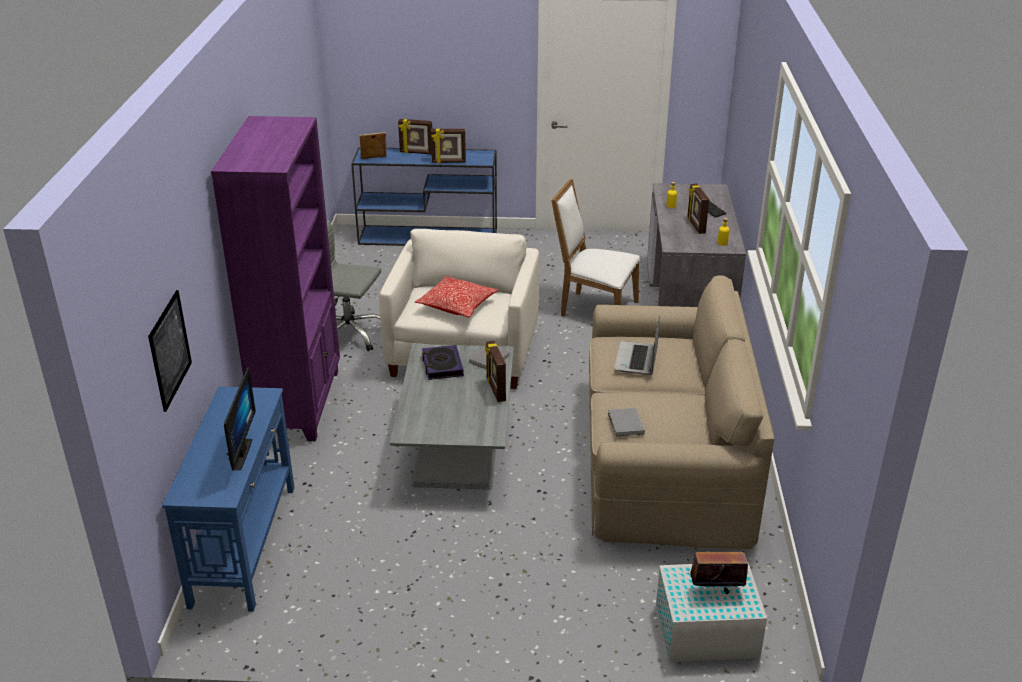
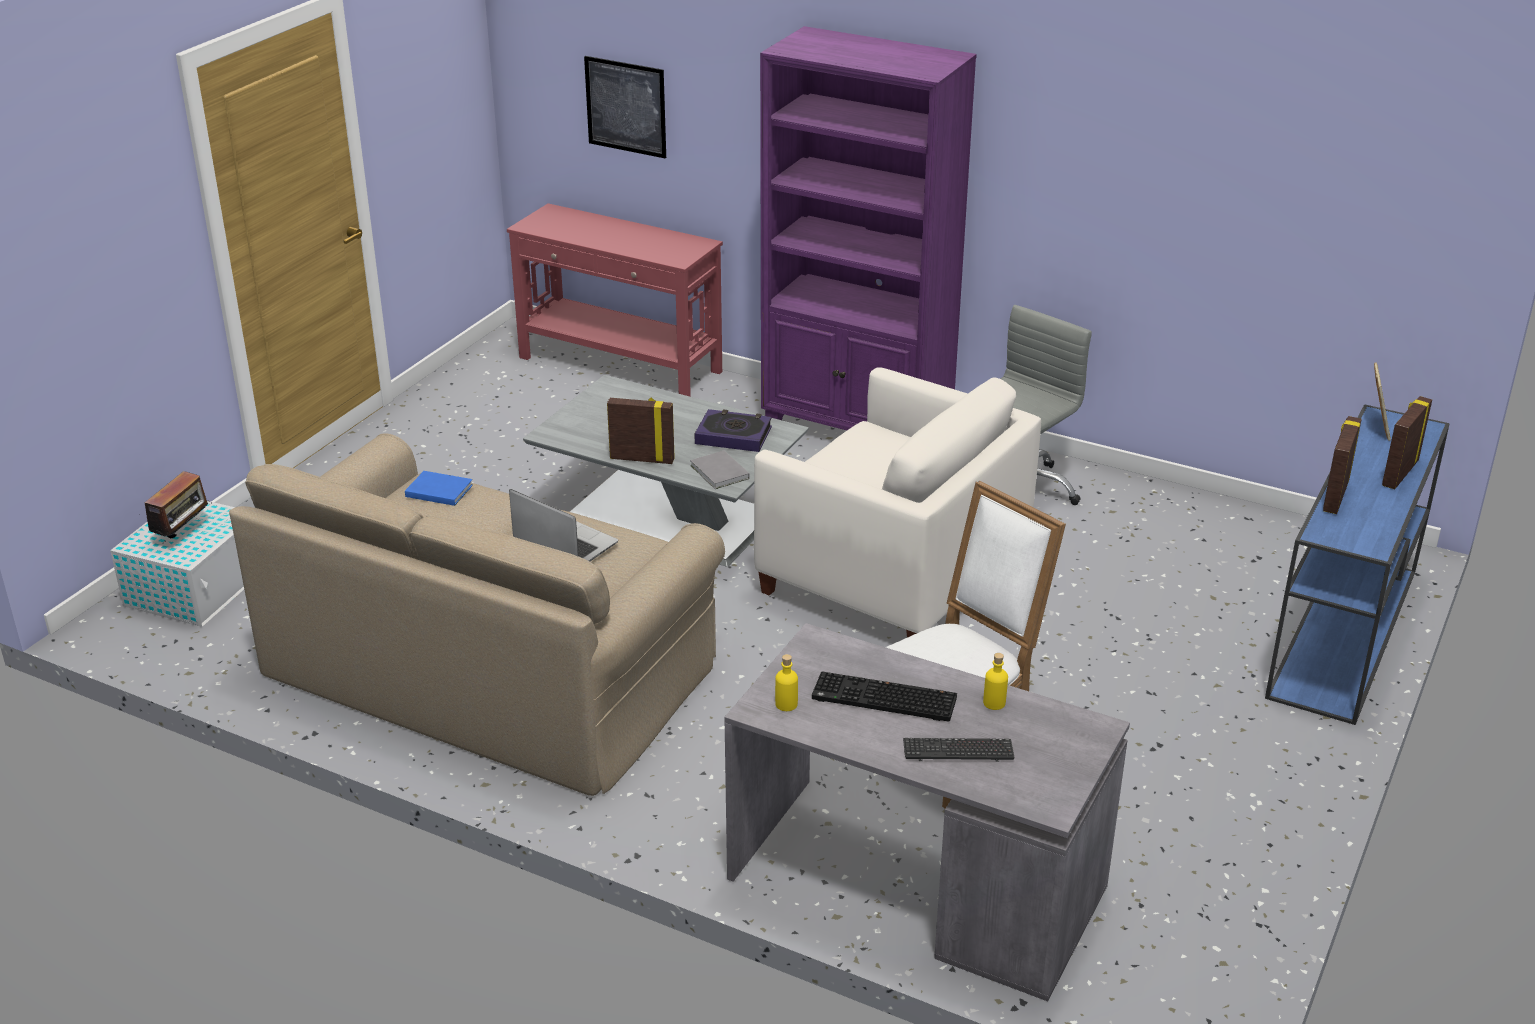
camera: 115 degrees right, 0 degrees up
blue console table [162,387,294,612] -> red console table [507,203,723,397]
monitor [224,367,256,471] -> none
pillow [415,276,498,318] -> none
grey book [608,408,645,436] -> blue book [405,471,473,506]
picture frame [687,183,709,234] -> keyboard [812,672,957,722]

